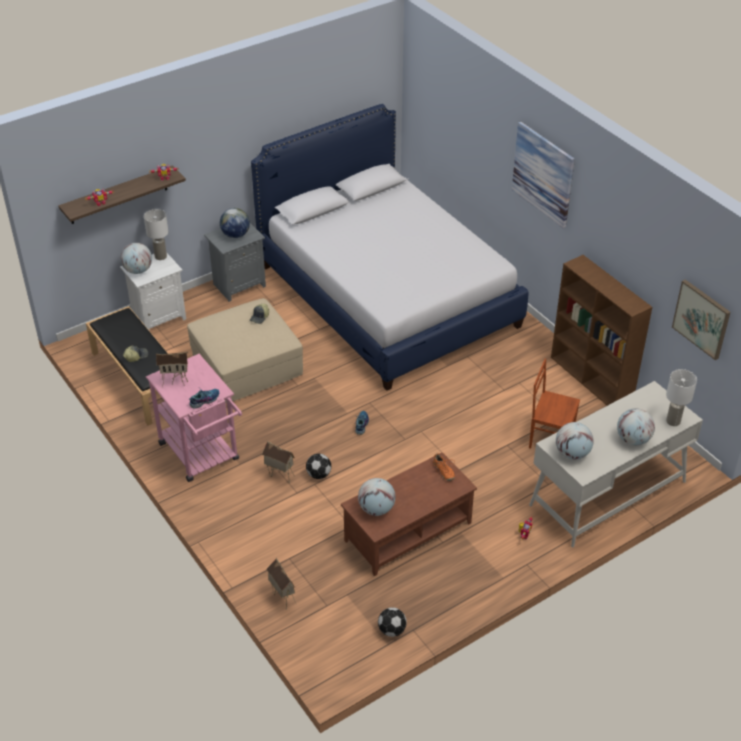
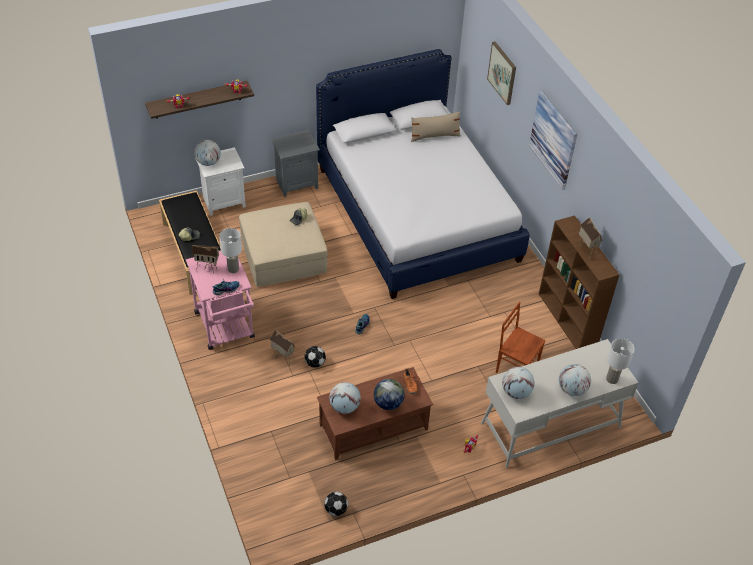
camera: 10 degrees right, 5 degrees up
white table lamp [144,209,168,260] -> white table lamp moved to [219,228,242,273]
globe [220,208,250,238] -> globe moved to [374,379,405,410]
toy house [266,558,296,610] -> toy house moved to [579,218,602,259]
picture [672,280,731,360] -> picture moved to [487,42,516,105]
none -> beige pillow [411,112,461,142]

